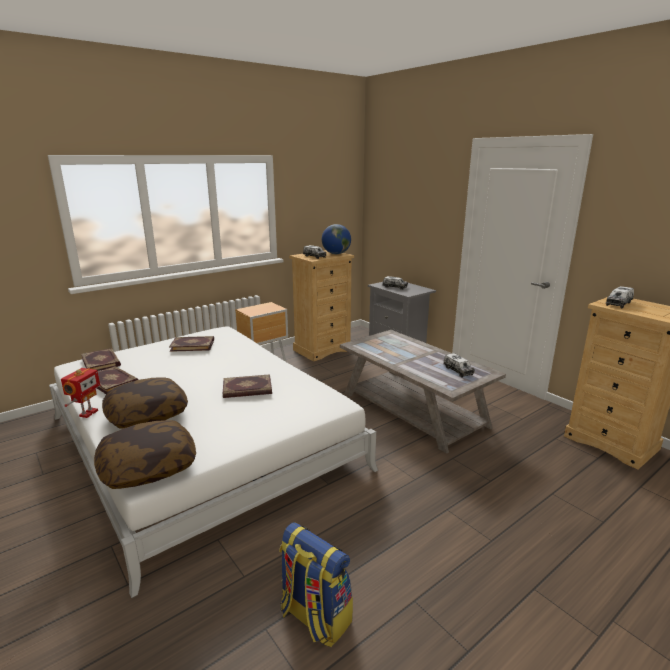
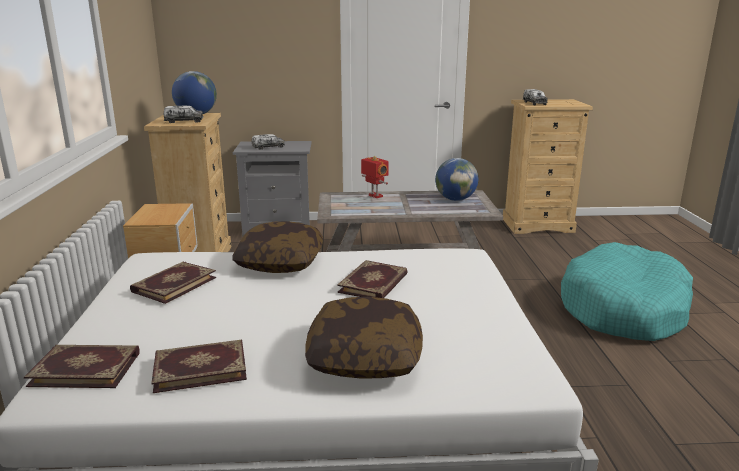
camera: 55 degrees left, 0 degrees up
toy robot [61,368,101,418] -> toy robot moved to [361,156,389,198]
pillow [94,420,196,489] -> pillow moved to [232,221,323,273]
backpack [279,522,353,647] -> none
toy truck [443,353,475,377] -> globe [435,158,478,201]
none -> turquoise dog bed [561,242,693,341]

